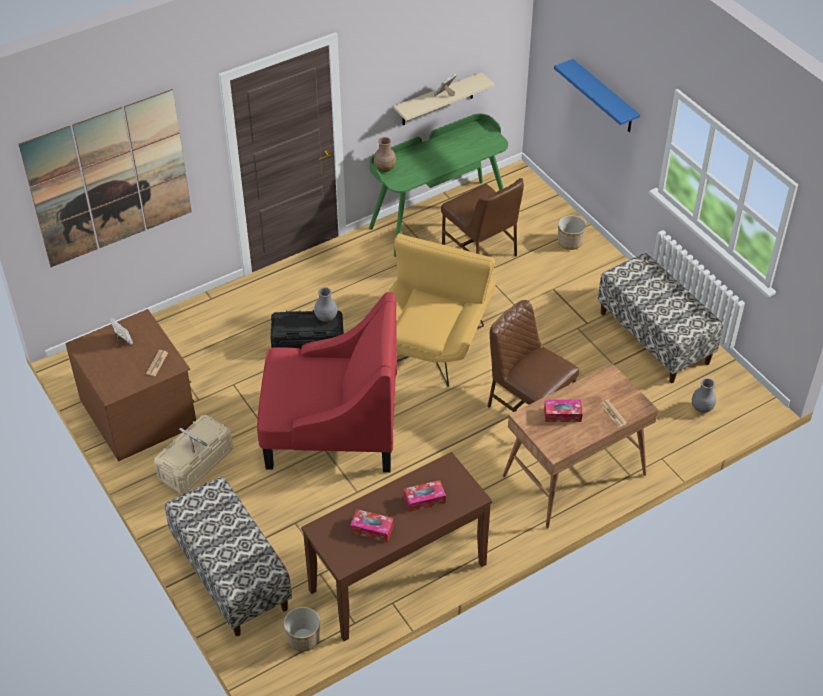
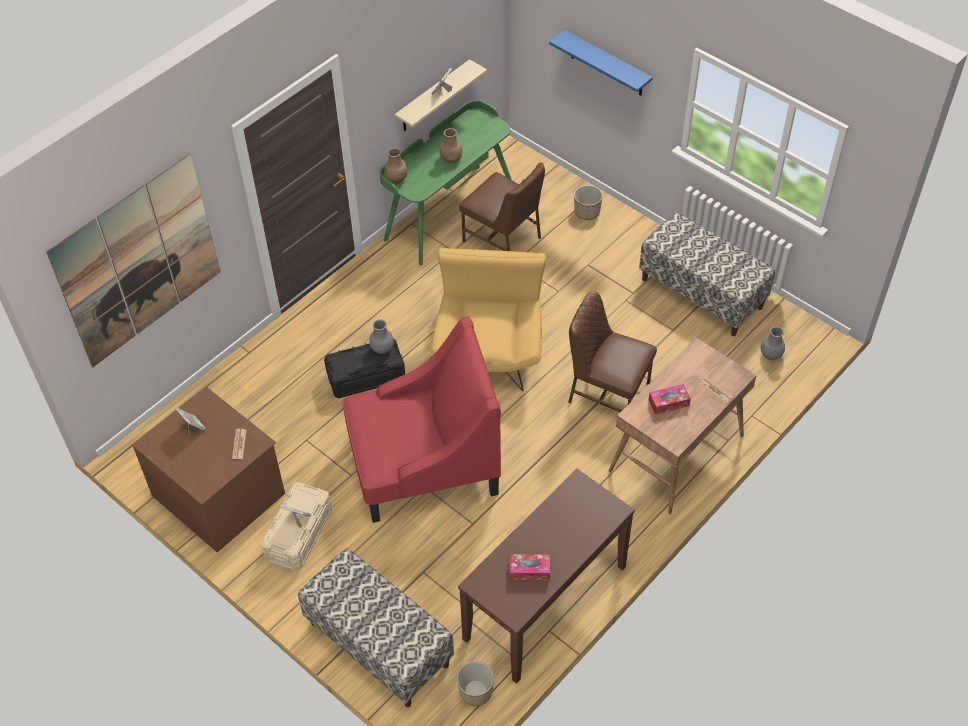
camera: 15 degrees left, 5 degrees up
tissue box [404,480,446,512] -> none
none -> brown vase [440,128,463,163]

